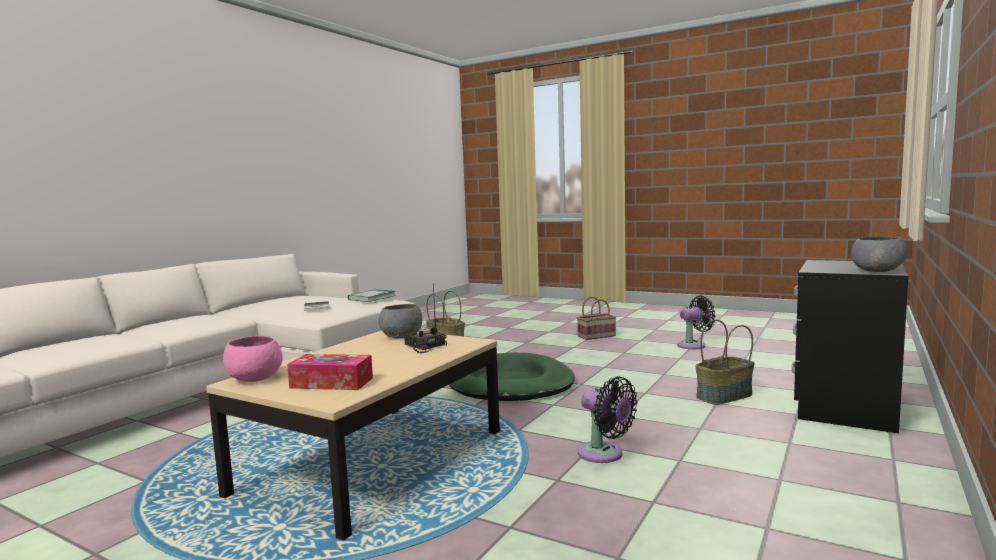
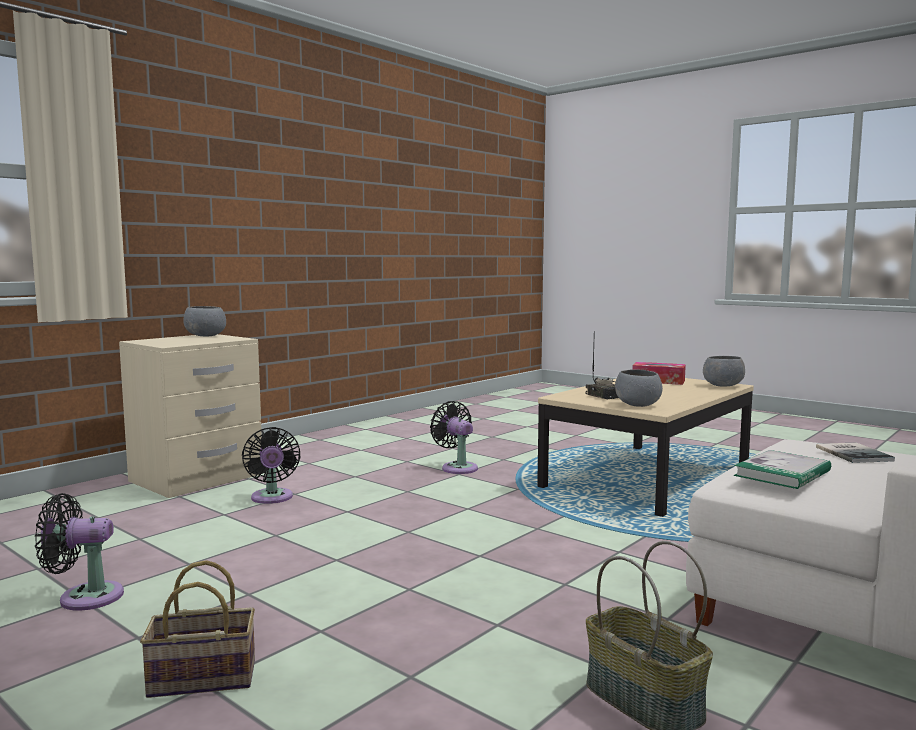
camera: 170 degrees left, 0 degrees up
pink bowl [223,336,283,382] -> grey bowl [703,356,745,387]
green dog bed [449,353,575,401] -> none
basket [695,319,755,405] -> black fan [242,427,301,504]
black nightstand [792,260,908,433] -> beige nightstand [119,334,262,498]

